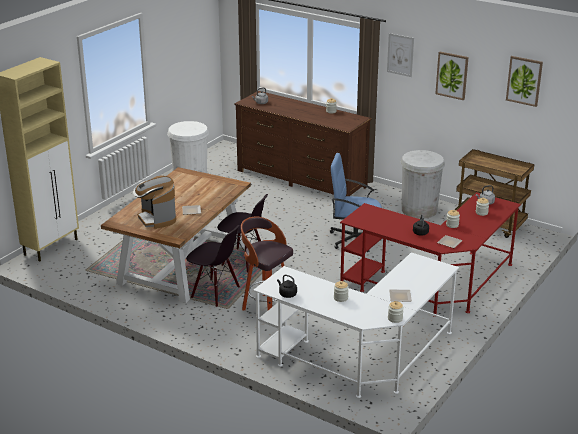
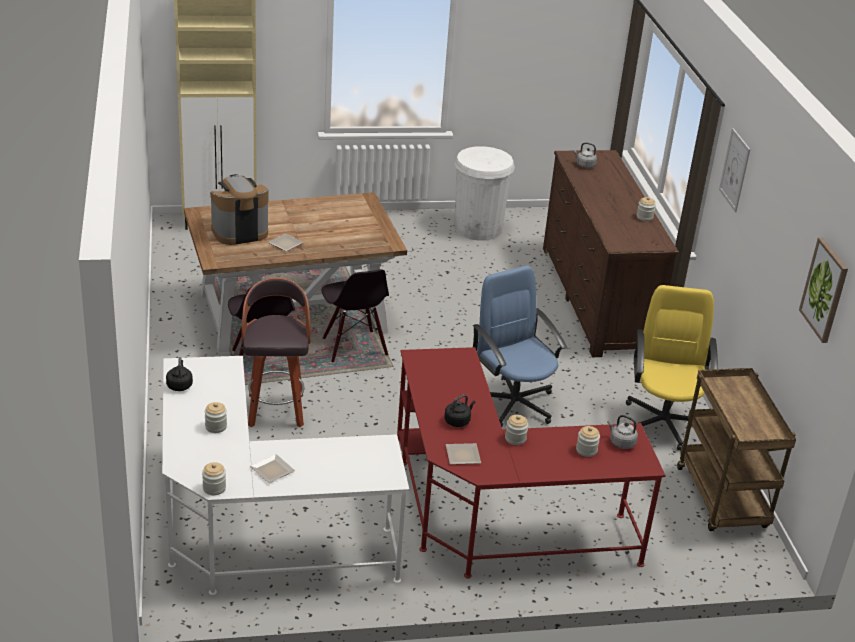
camera: 45 degrees right, 5 degrees up
coffee machine [133,176,176,229] -> coffee machine turned 45 degrees clockwise [210,174,269,245]
white trash can [401,150,445,219] -> yellow office chair [626,285,718,451]
picture [435,52,469,100] -> none

